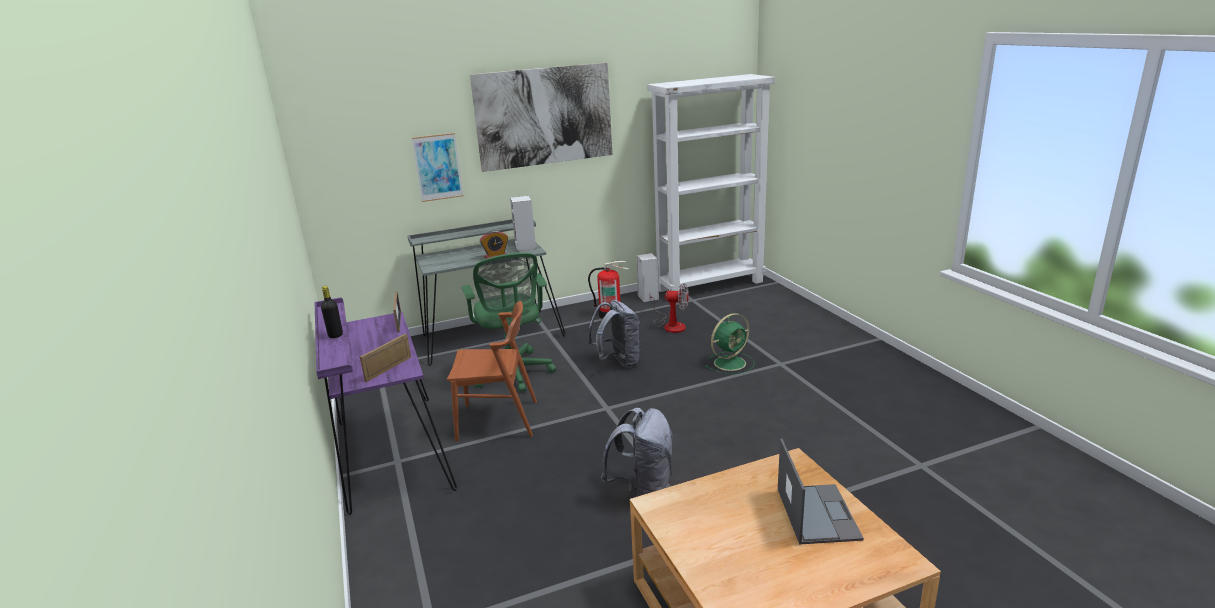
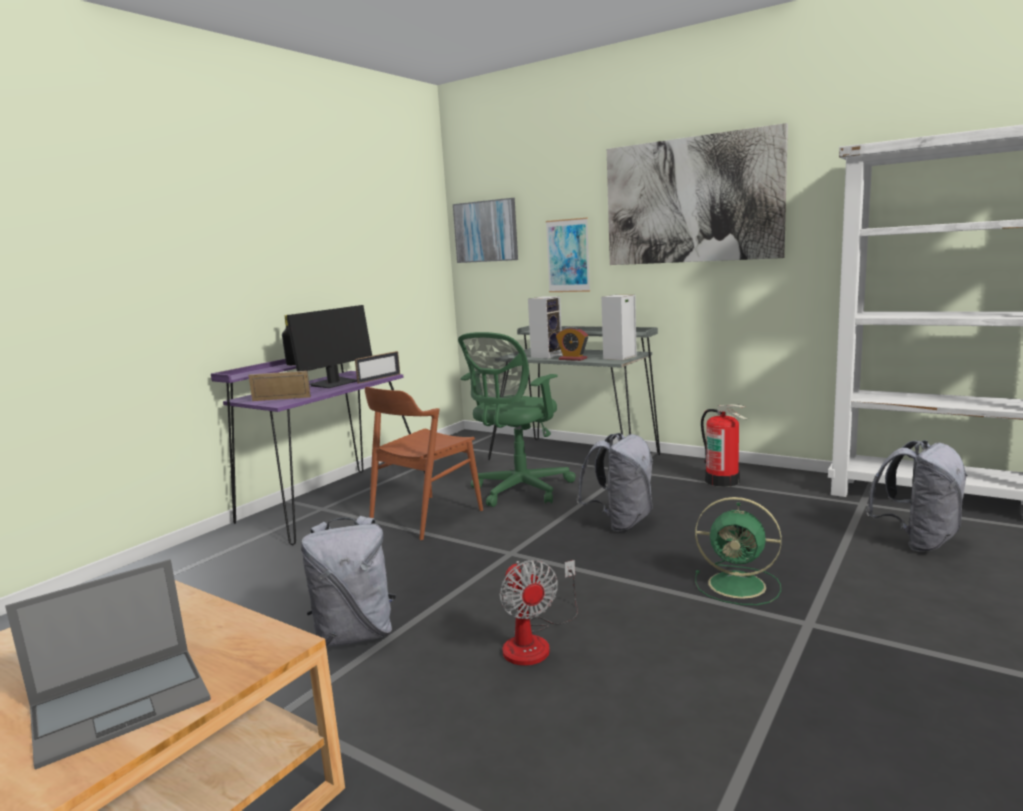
camera: 55 degrees right, 10 degrees down
brown chair [447,301,537,442] -> brown chair turned 75 degrees clockwise [365,387,483,540]
speaker [636,253,659,302] -> speaker moved to [528,296,563,359]
fan [649,283,689,333] -> fan moved to [499,560,578,666]
none -> monitor [287,305,372,388]
none -> picture [453,198,518,263]
none -> grey backpack [866,440,968,552]

